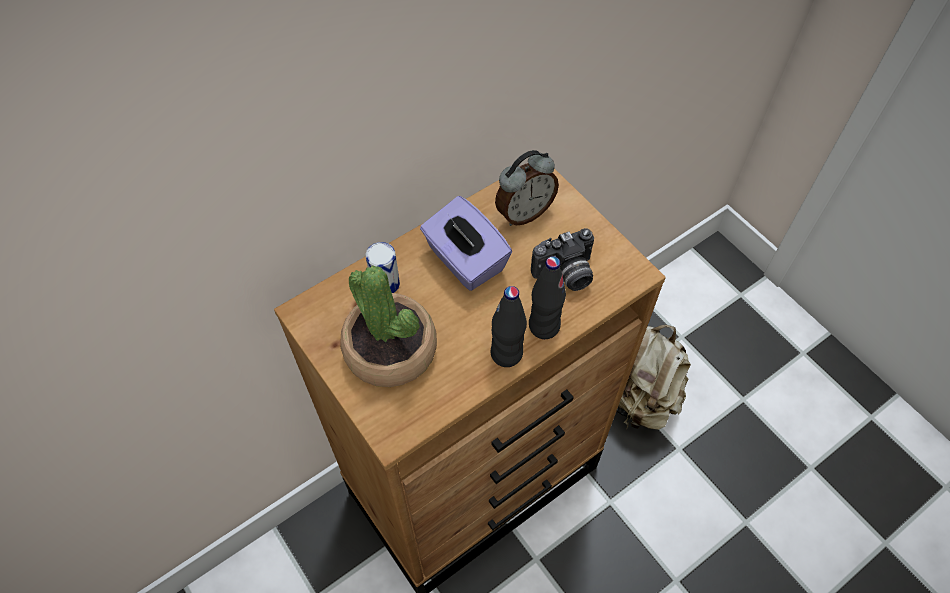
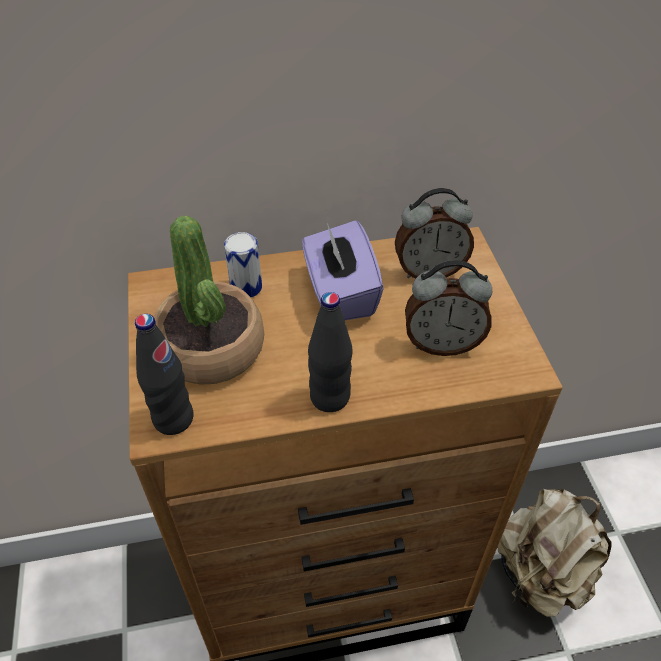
camera: 25 degrees right, 10 degrees down
black bottle [529,256,566,339] -> black bottle moved to [135,314,194,435]
camera [531,228,594,291] -> alarm clock [405,260,492,356]

